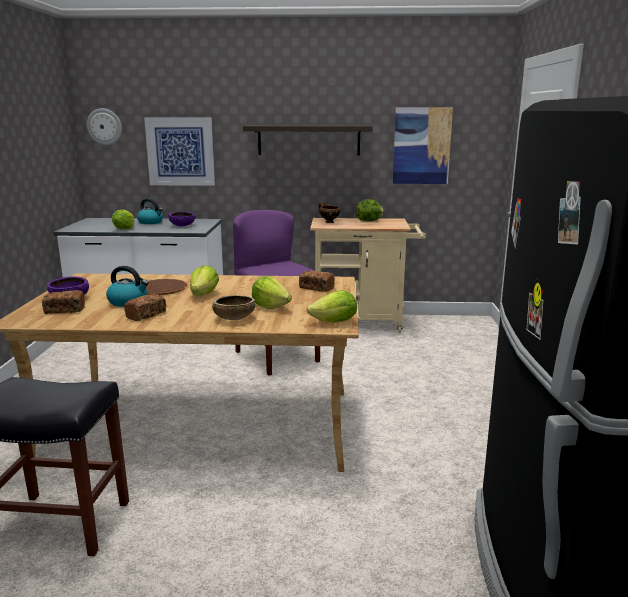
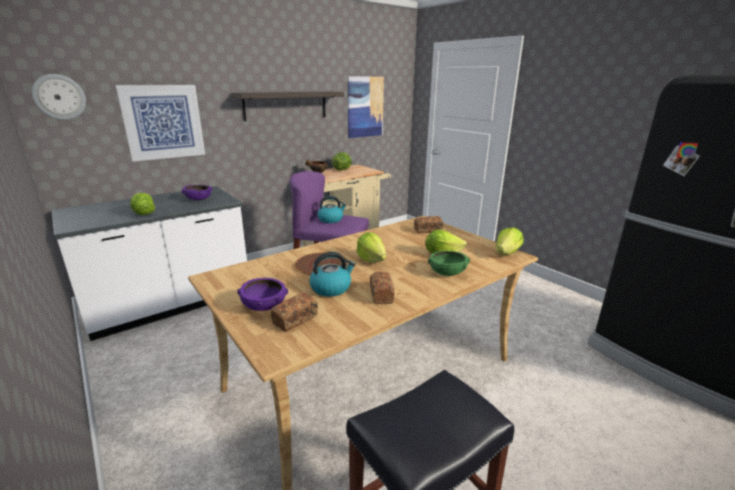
camera: 40 degrees left, 5 degrees up
kettle [137,198,163,224] -> kettle moved to [317,196,347,223]
brown bowl [212,295,255,320] -> green bowl [428,251,470,276]

